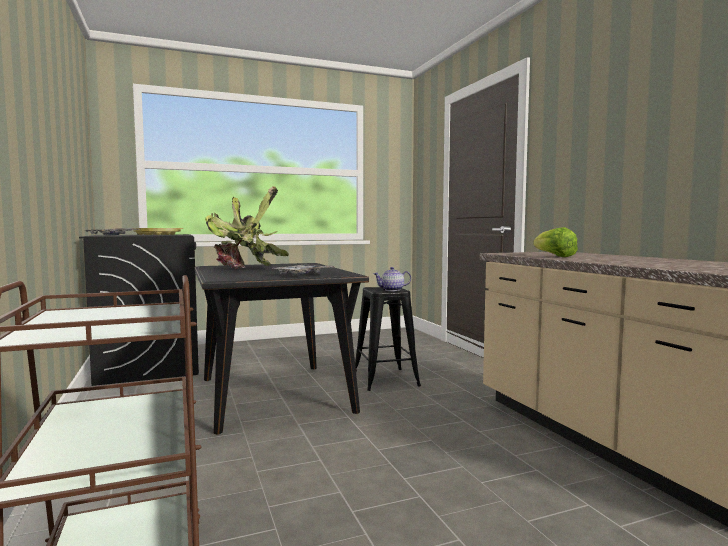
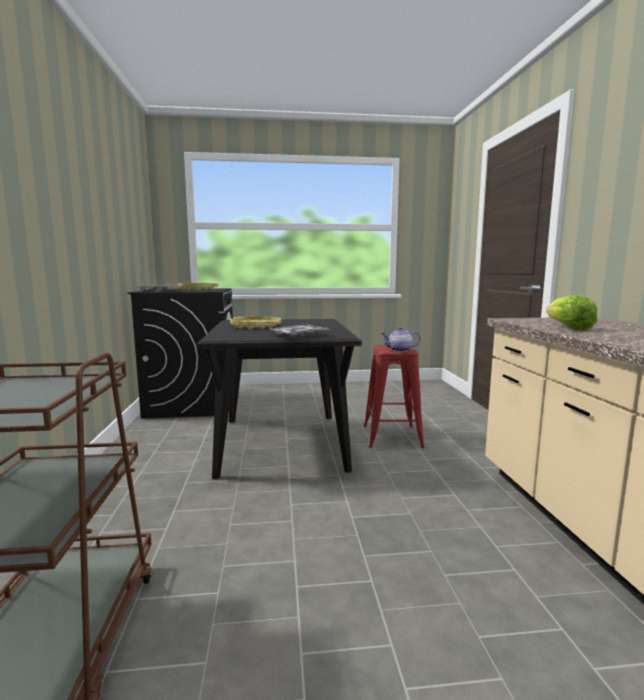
camera: 15 degrees right, 5 degrees up
potted plant [205,186,289,269] -> yellow tray [230,316,281,329]
black stool [355,287,421,391] -> red stool [364,345,425,448]

